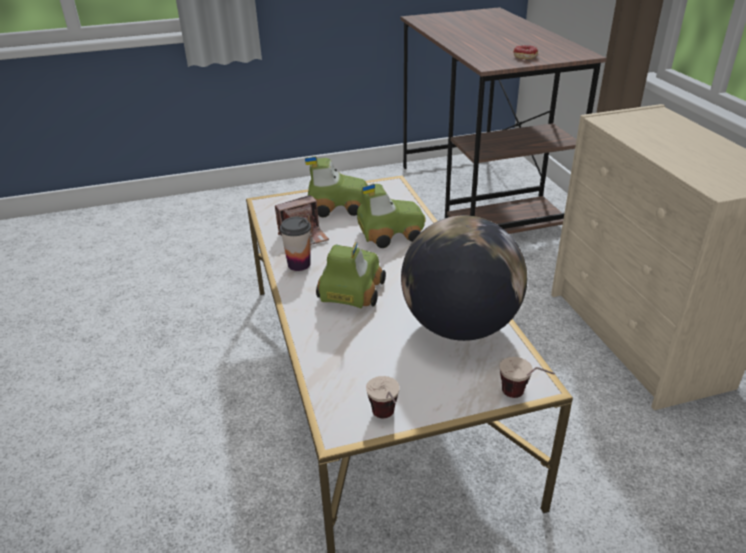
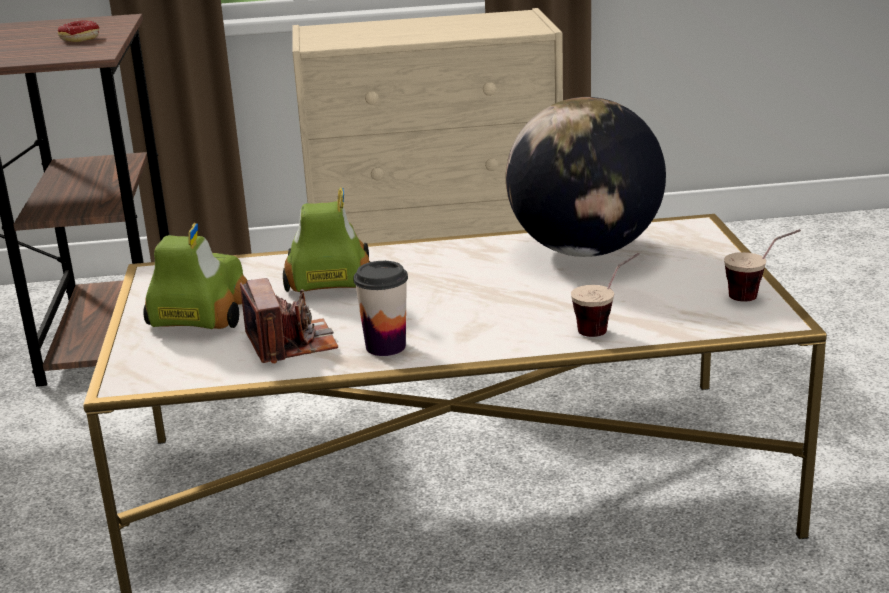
camera: 80 degrees left, 10 degrees down
toy car [316,242,386,308] -> none
cup [499,357,555,398] -> cup moved to [571,253,639,337]

